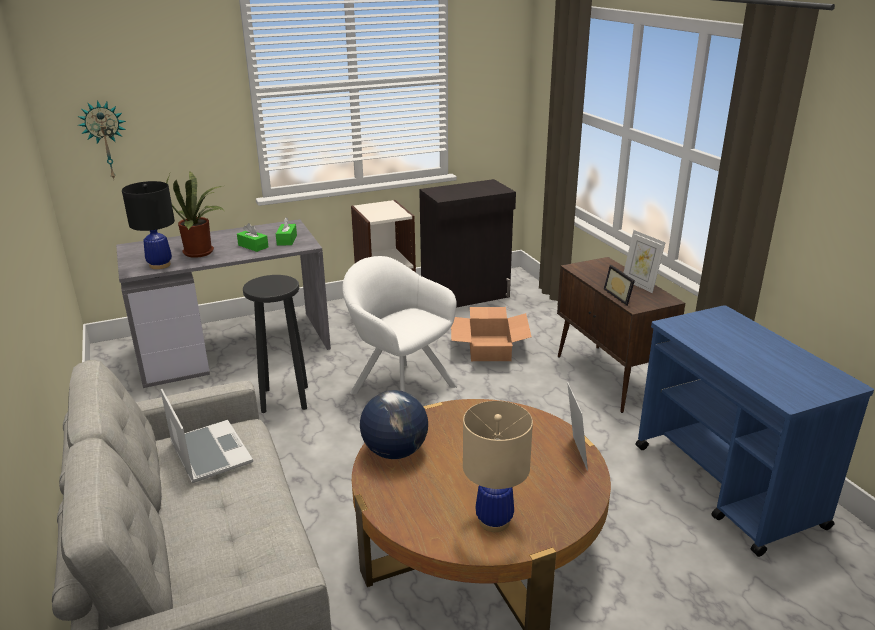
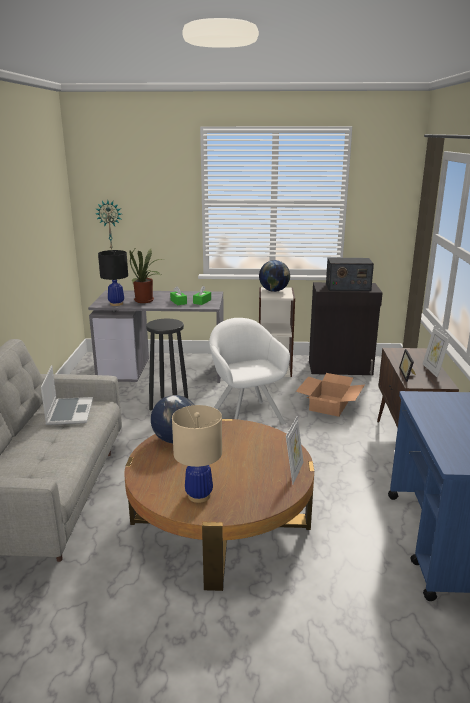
camera: 25 degrees right, 5 degrees down
none -> globe [259,260,290,292]
none -> radio [326,258,374,291]

